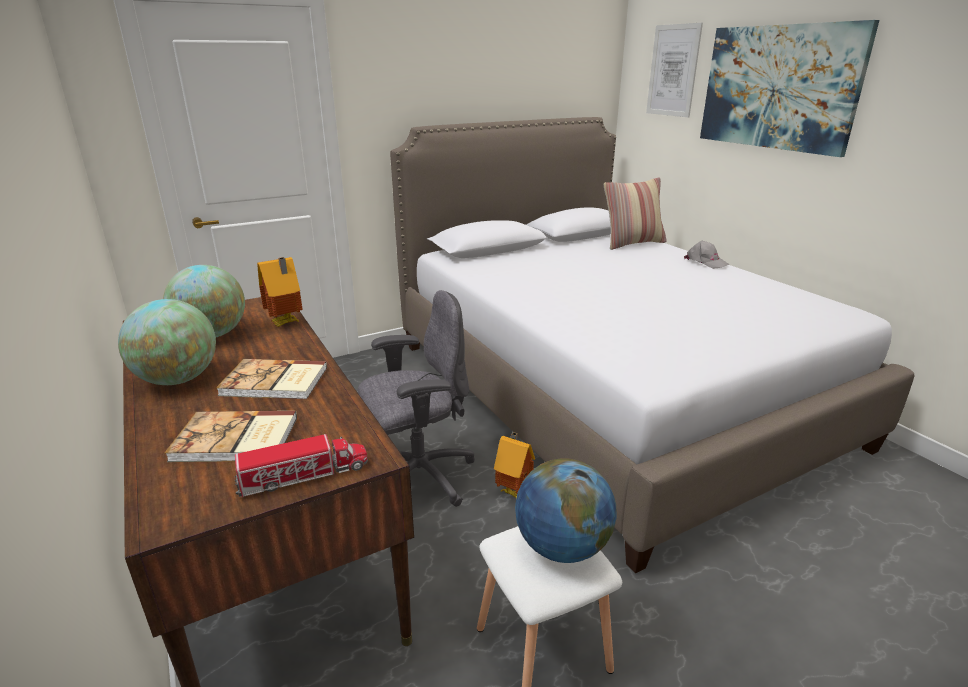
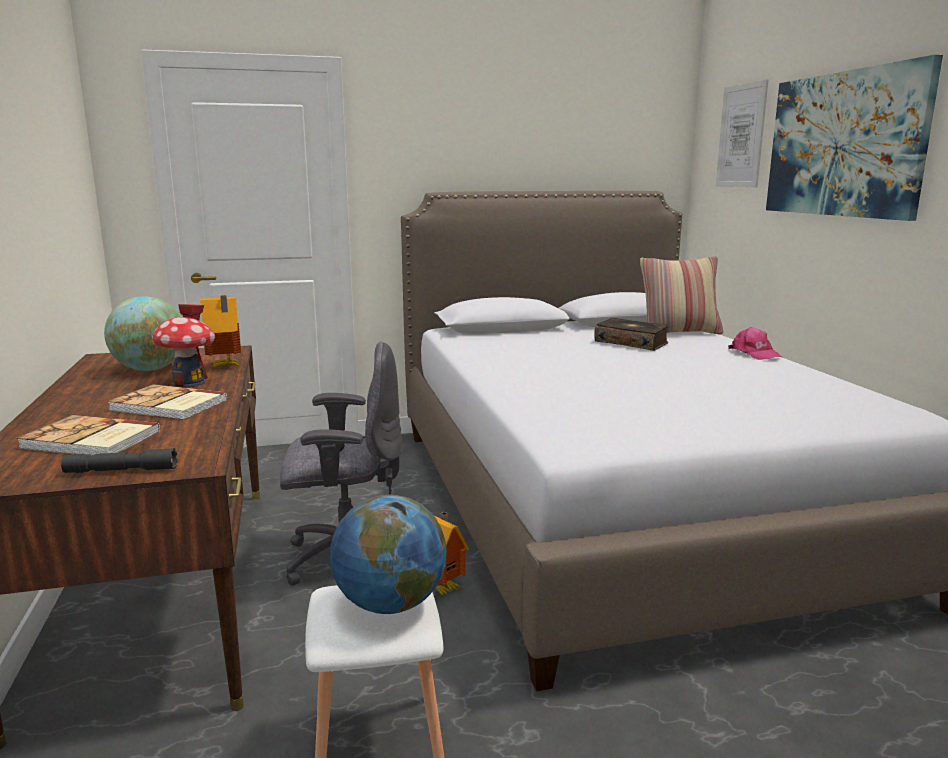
camera: 15 degrees right, 10 degrees down
globe [118,299,216,385] -> none
toy truck [235,434,368,497] -> grey flashlight [61,448,177,473]
grey cap [684,241,730,269] -> pink cap [728,327,782,360]
none -> toy house [152,304,215,388]
none -> book [594,318,669,351]

